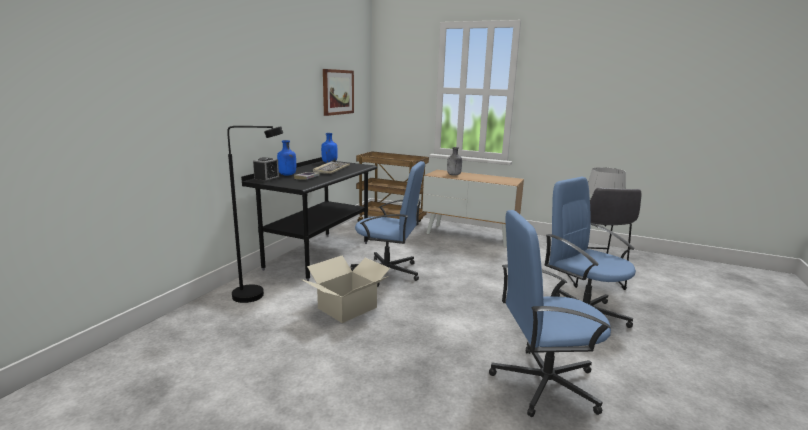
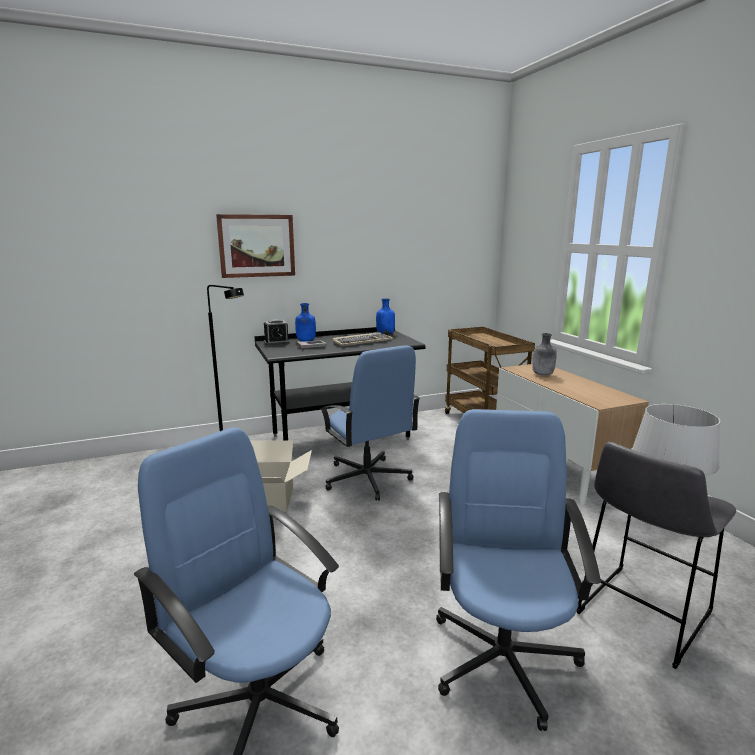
camera: 45 degrees right, 0 degrees up
picture [323,69,354,116] -> picture moved to [216,214,295,278]

